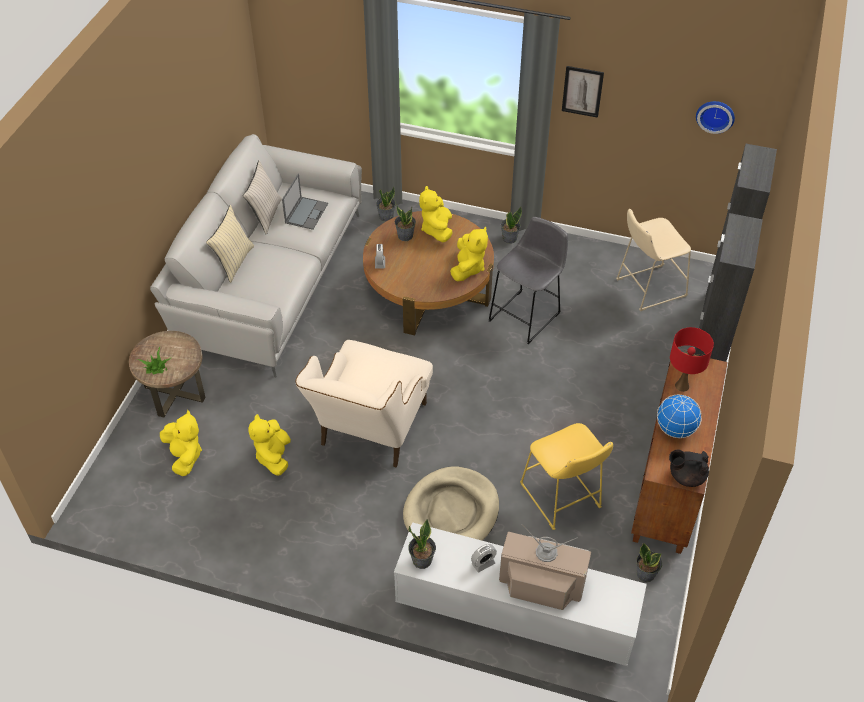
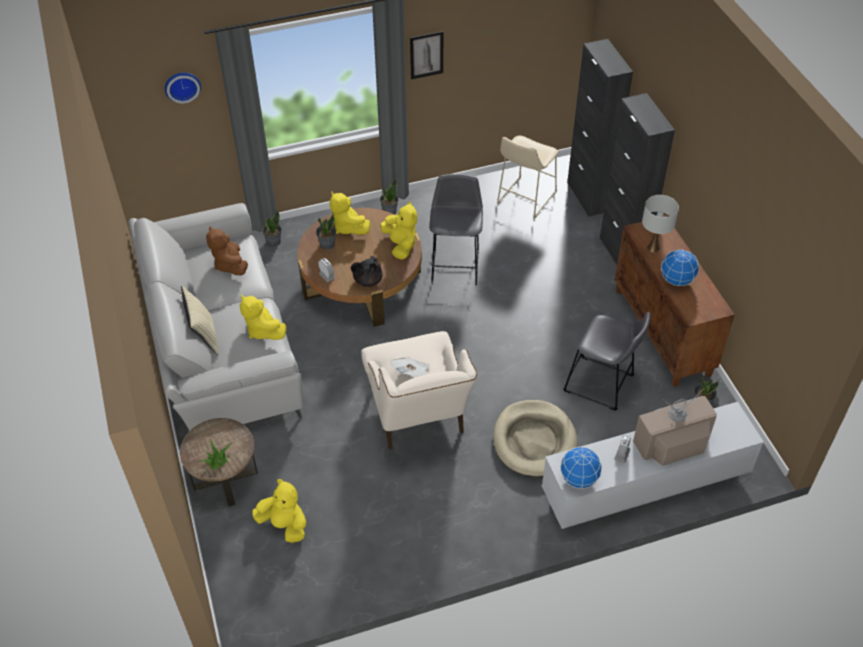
camera: 35 degrees left, 0 degrees up
beige pillow [243,160,282,234] -> none
yellow plush toy [248,414,291,476] -> yellow plush toy moved to [240,295,286,340]
laptop [282,174,328,230] -> brown plush toy [206,226,248,276]
potted plant [408,519,436,569] -> globe [560,447,602,489]
yellow stool [520,423,613,530] -> grey stool [563,312,651,411]
black teapot [669,450,709,487] -> black teapot moved to [351,256,383,287]
red table lamp [670,327,714,392] -> white table lamp [642,195,679,252]
wall clock [696,101,735,134] -> wall clock moved to [165,72,201,103]
none -> newspaper [390,357,430,378]

